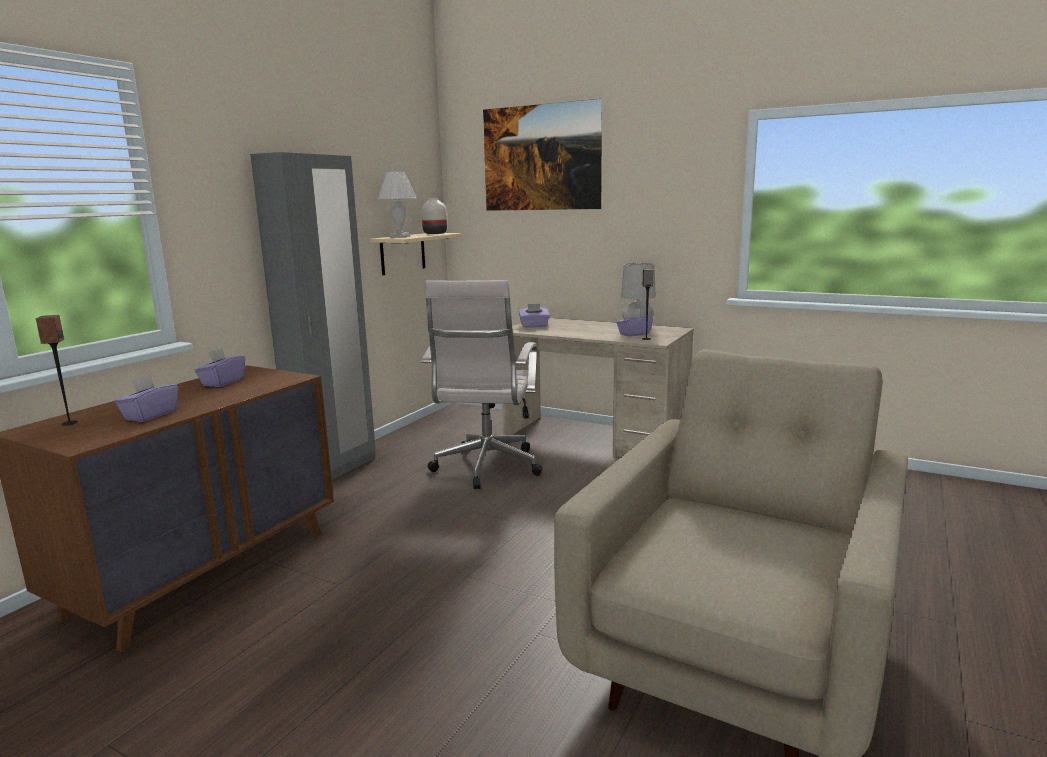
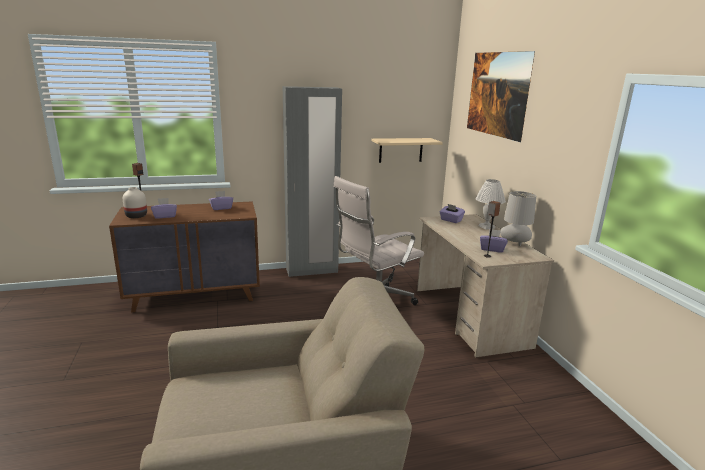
camera: 45 degrees right, 5 degrees up
white table lamp [378,172,416,237] -> white table lamp moved to [475,179,506,230]
white vase [422,198,447,234] -> white vase moved to [123,187,147,218]

